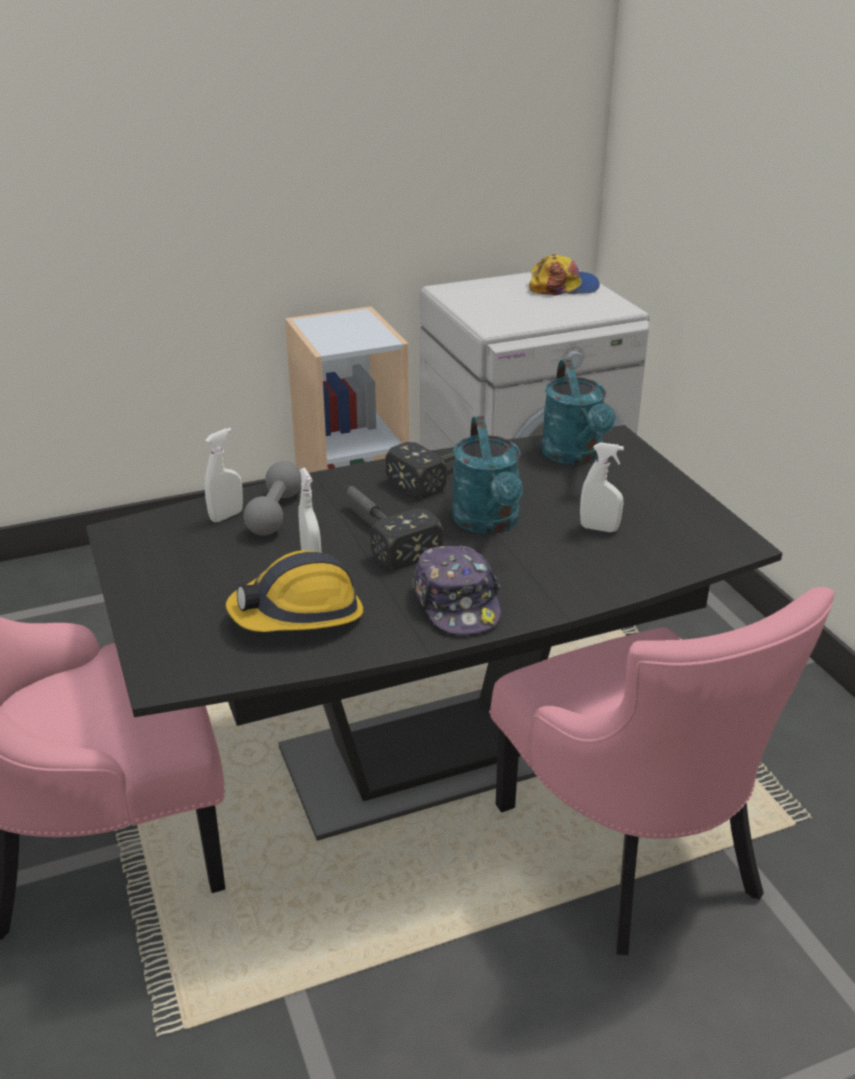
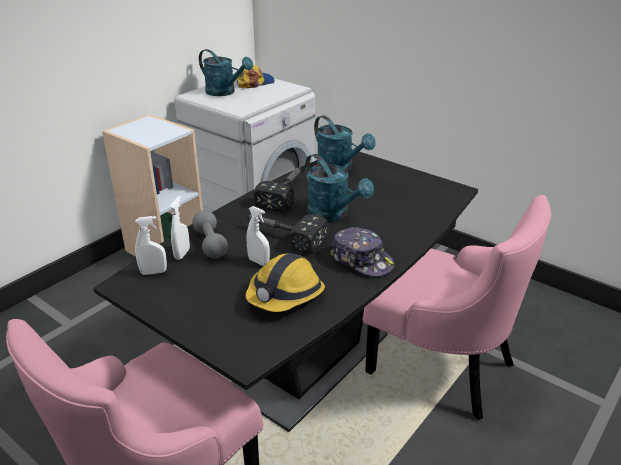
camera: 30 degrees left, 0 degrees up
white spray bottle [580,442,624,532] -> white spray bottle moved to [135,216,167,275]
none -> turquoise watering can [199,49,253,96]

